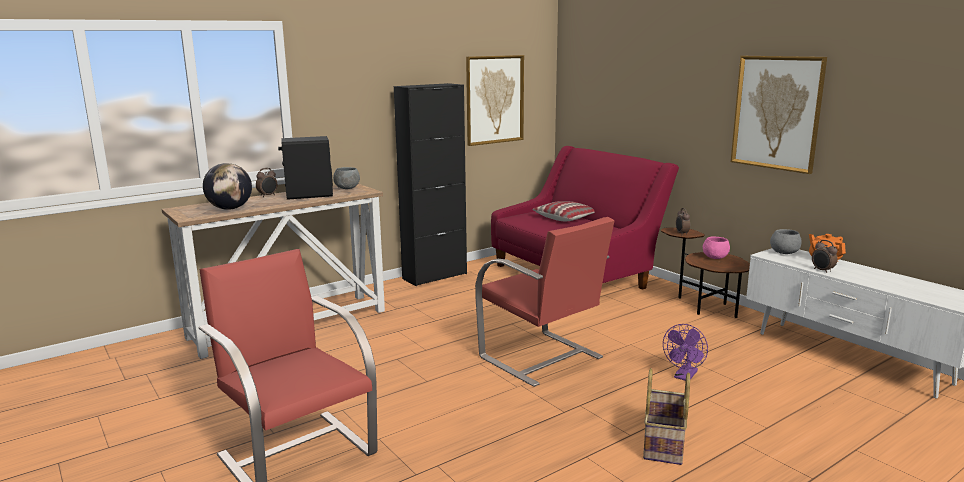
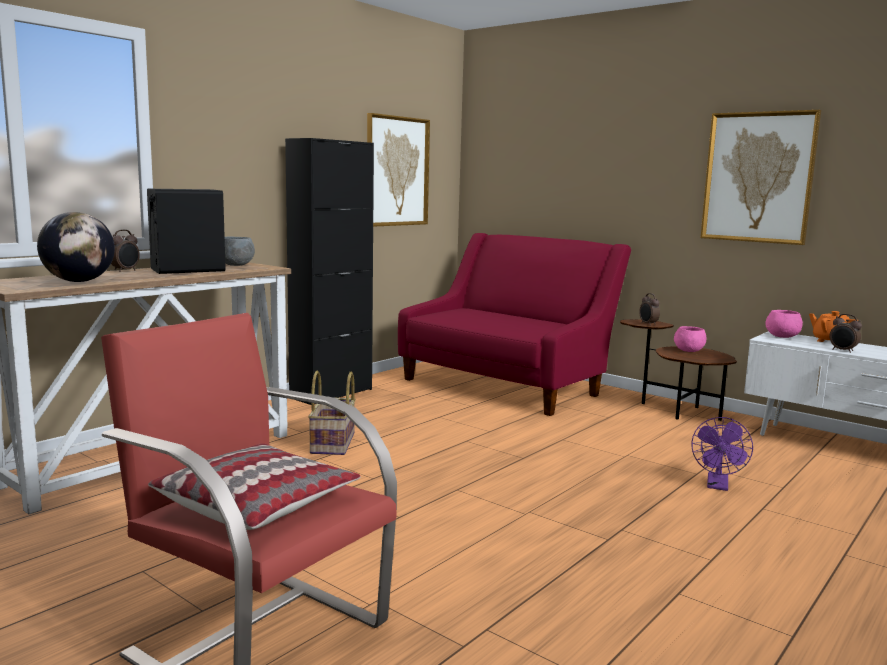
camera: 15 degrees left, 5 degrees down
red armchair [475,217,614,387] -> none
pillow [532,201,595,221] -> pillow moved to [148,443,361,530]
basket [643,368,690,465] -> basket moved to [308,371,356,455]
grey bowl [770,229,802,254] -> pink bowl [766,310,803,338]

